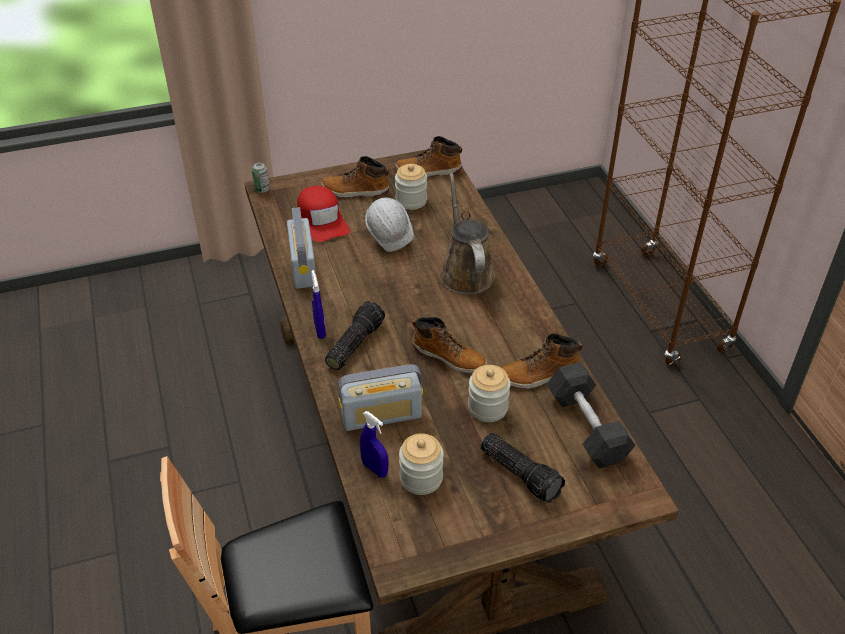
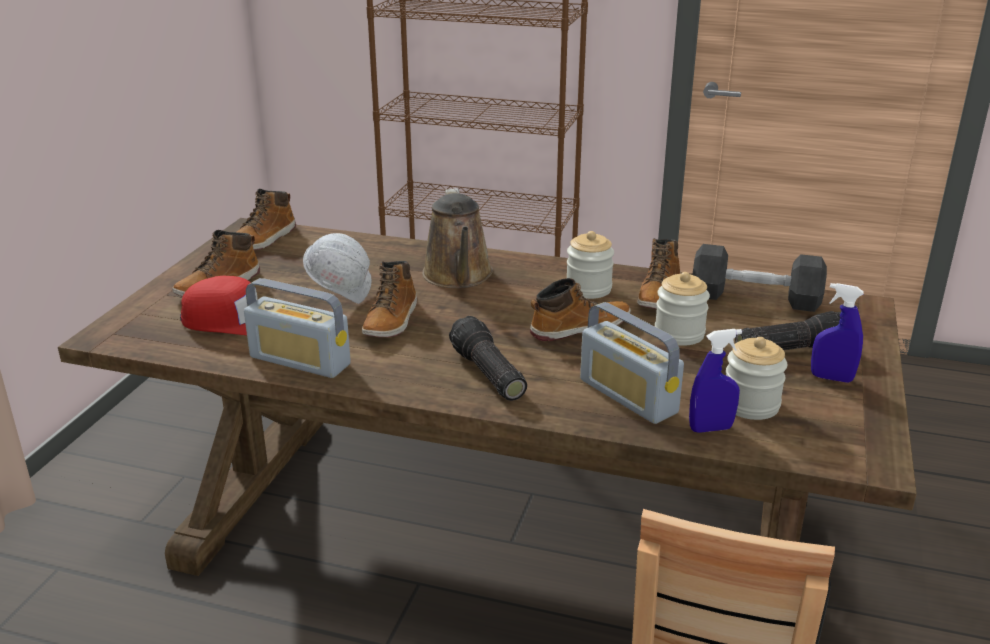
camera: 55 degrees left, 15 degrees down
can [252,162,270,193] -> none
blue spray bottle [311,270,326,339] -> blue spray bottle moved to [811,283,864,383]
radio [338,364,423,431] -> radio turned 120 degrees clockwise [580,302,684,424]
jar [395,164,427,210] -> jar moved to [567,231,614,299]
brown watering can [440,173,495,295] -> brown watering can turned 120 degrees counterclockwise [422,188,493,288]
none -> boot [362,261,417,338]

